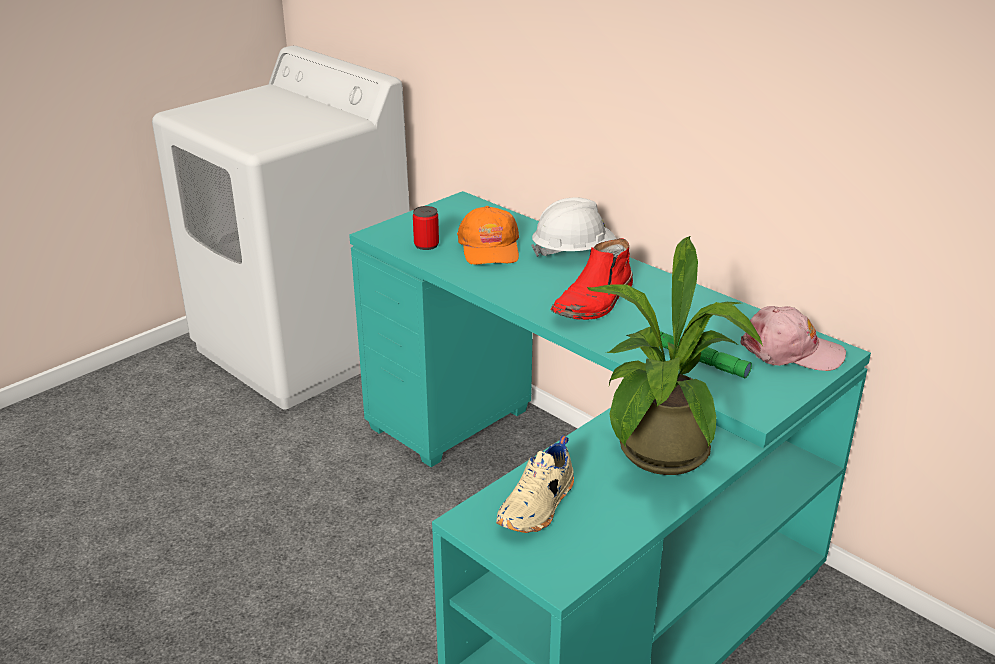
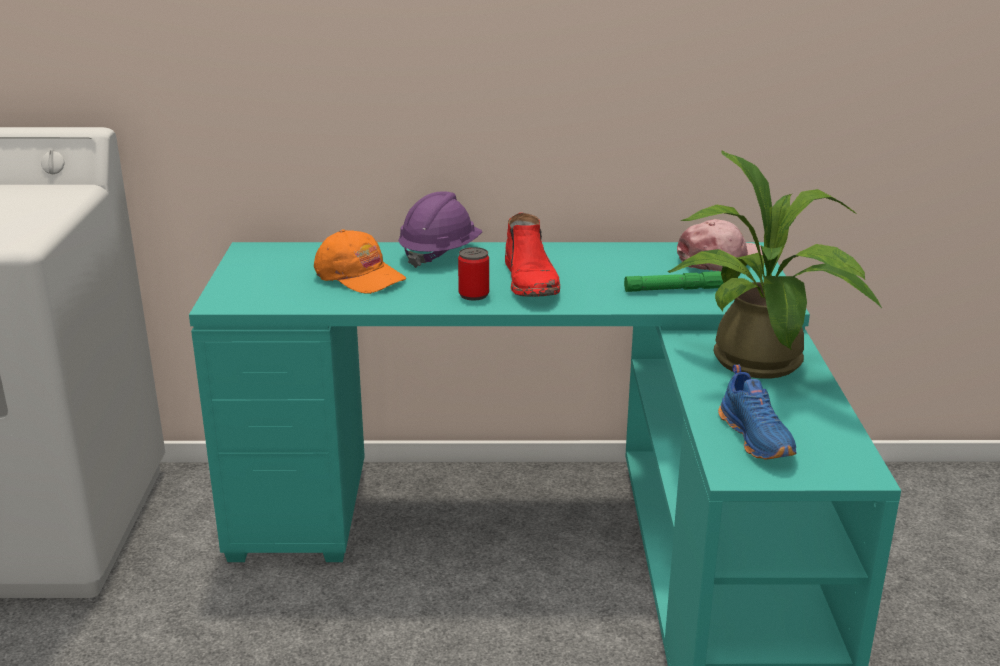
camera: 45 degrees left, 5 degrees down
can [413,206,439,250] -> can moved to [458,247,489,300]
beige shoe [496,435,574,533] -> blue shoe [718,365,796,459]
white hard hat [531,197,616,257] -> purple hard hat [398,191,482,268]

